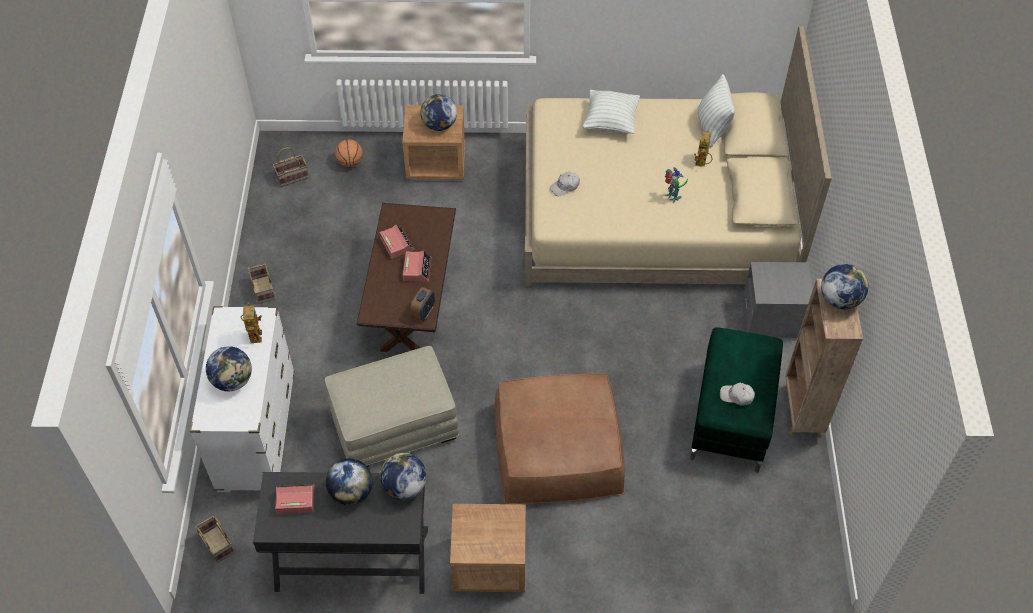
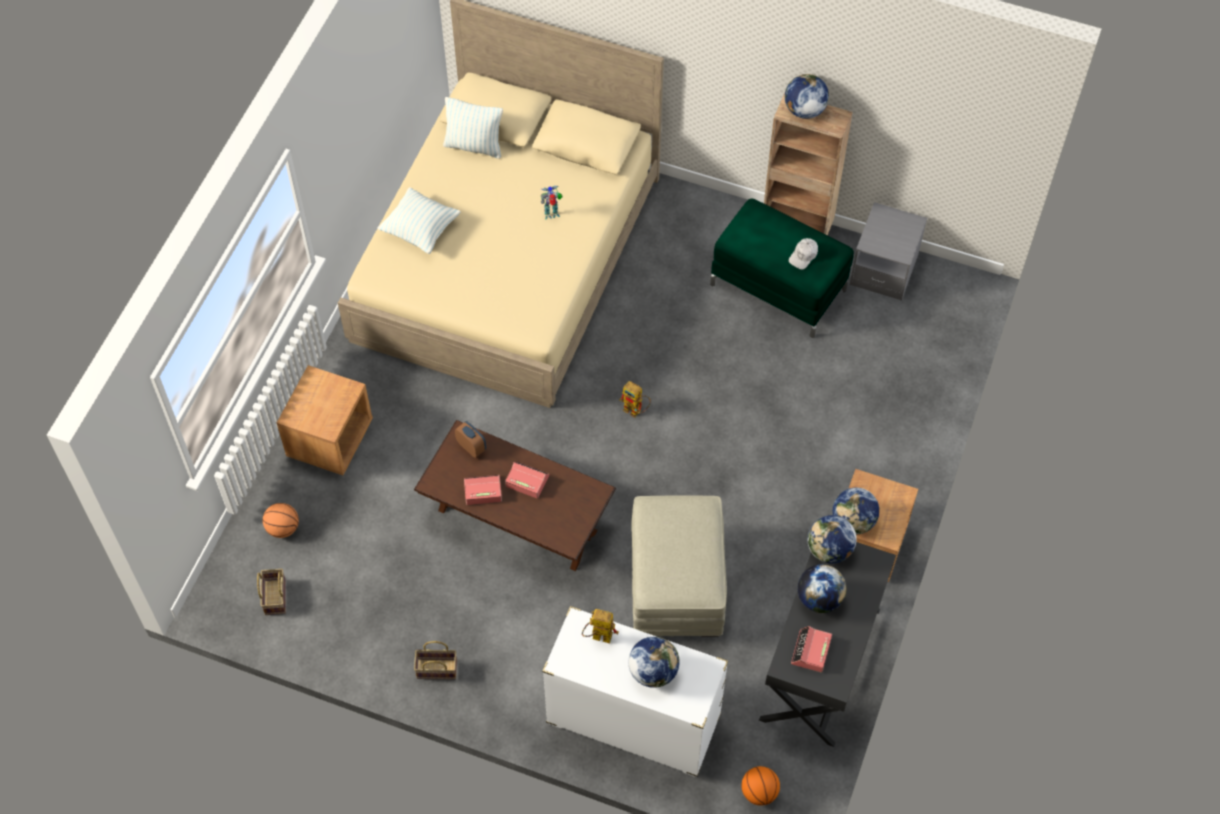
camera: 70 degrees left, 5 degrees up
basket [195,516,234,563] -> basketball [741,766,780,806]
alarm clock [410,287,435,321] -> alarm clock moved to [455,421,486,458]
globe [420,94,457,131] -> globe moved to [833,487,879,534]
brown ottoman [495,373,625,504] -> none
white cap [550,172,580,196] -> none
toy robot [694,131,712,167] -> toy robot moved to [620,381,651,417]
grey nightstand [742,262,813,338] -> grey nightstand moved to [850,202,927,301]

